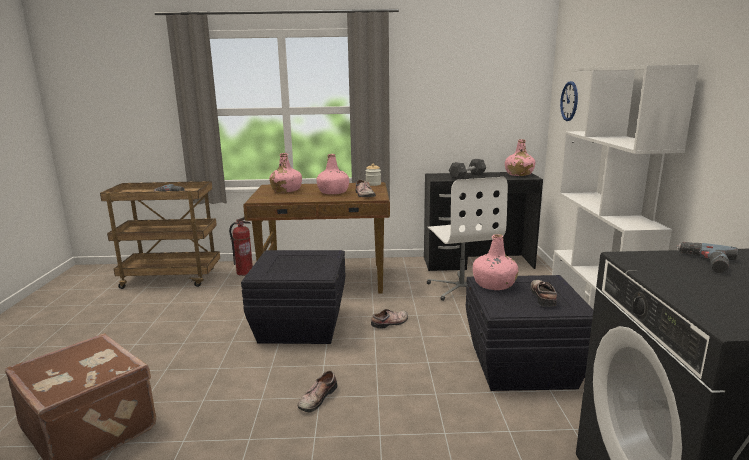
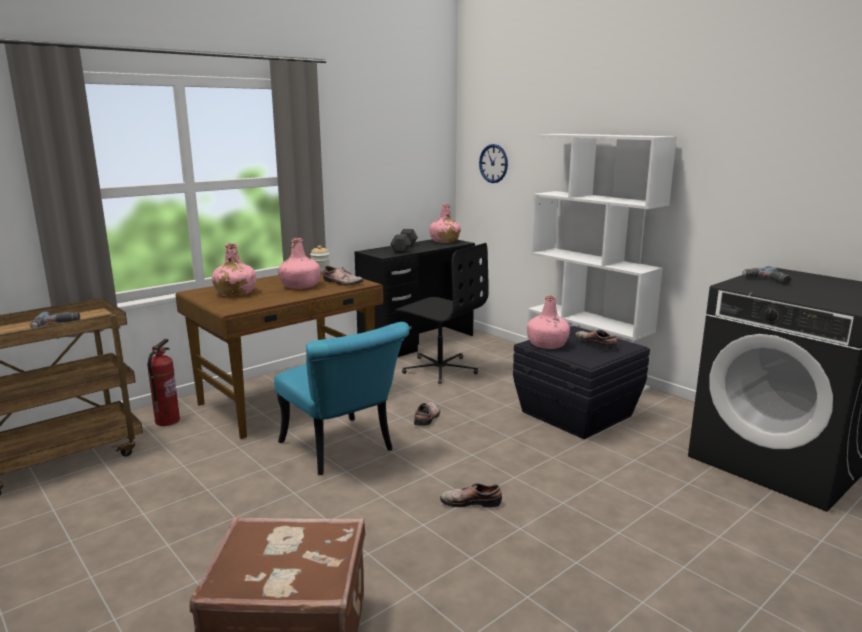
camera: 40 degrees left, 0 degrees up
black storage box [241,250,345,344] -> turquoise chair [274,322,409,475]
shoe [298,370,337,413] -> shoe turned 105 degrees clockwise [440,483,502,508]
white office chair [427,177,508,301] -> black office chair [395,243,489,384]

